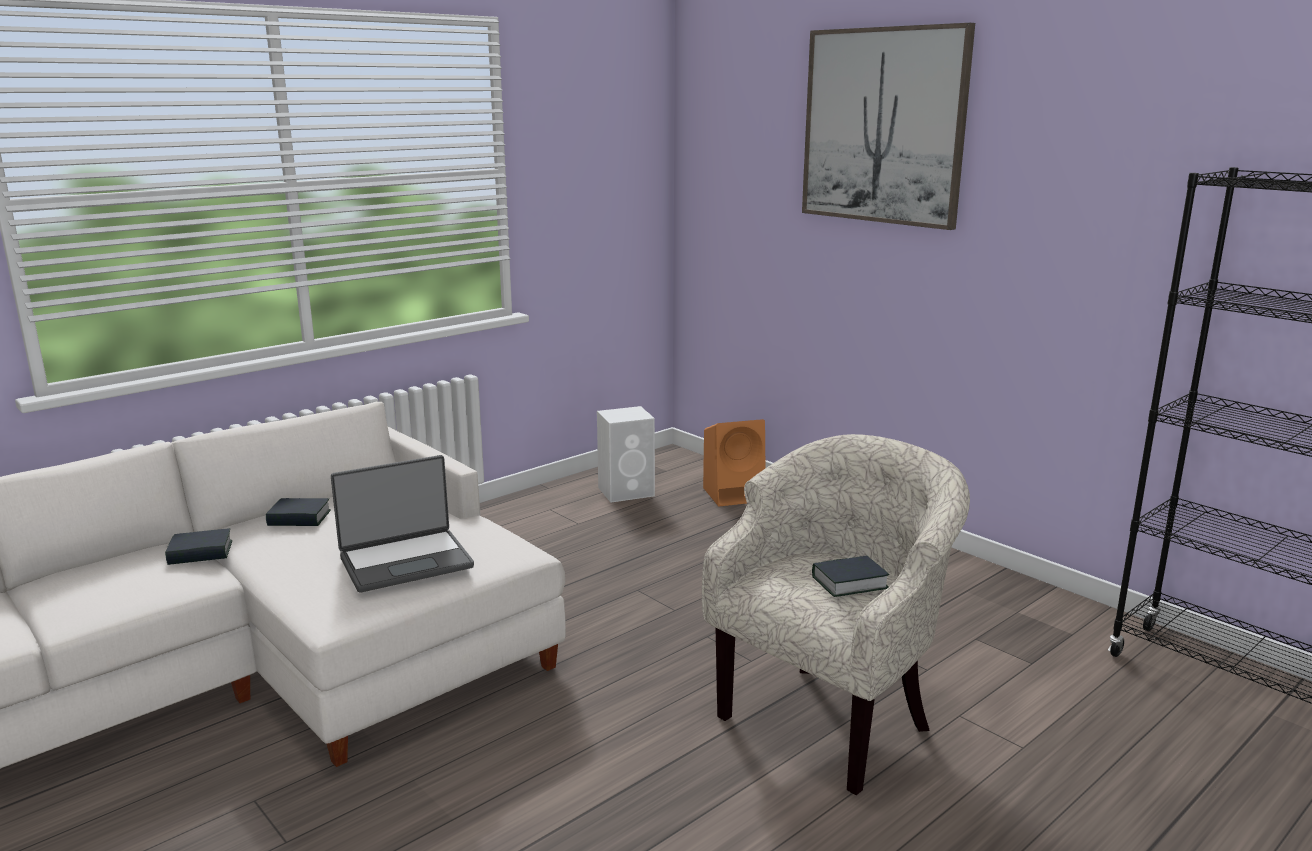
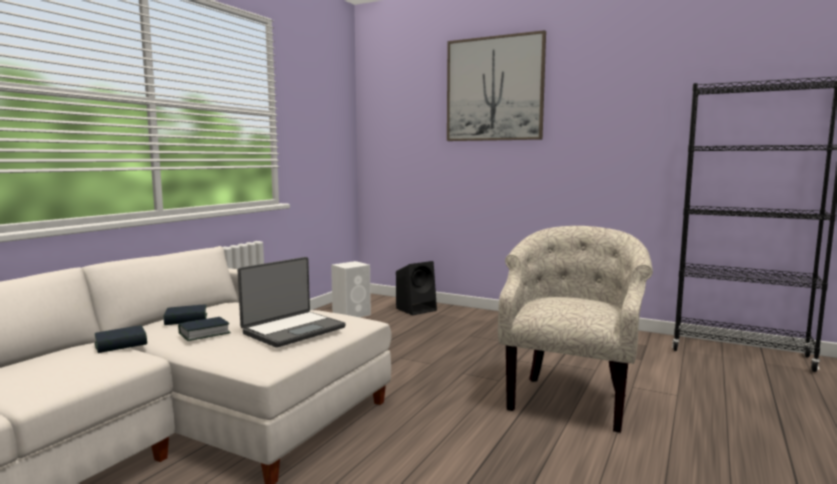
camera: 20 degrees left, 10 degrees down
orange speaker [703,419,765,506] -> black speaker [396,261,437,315]
book [812,556,889,597] -> book moved to [178,317,231,341]

